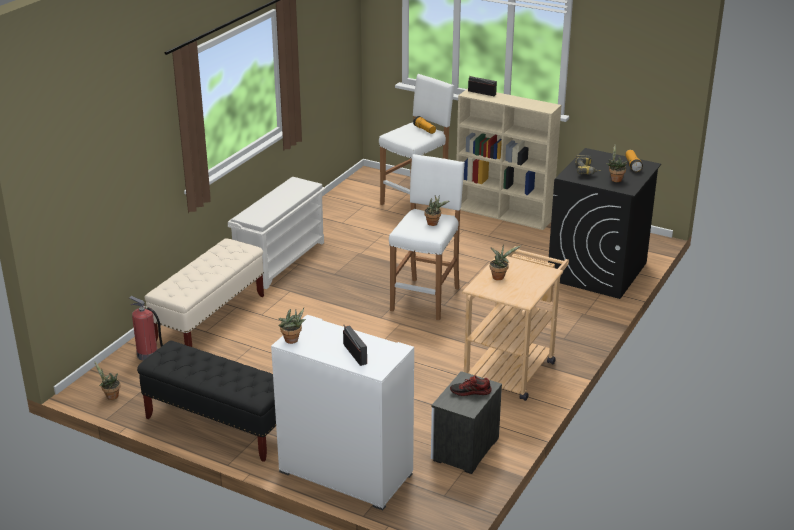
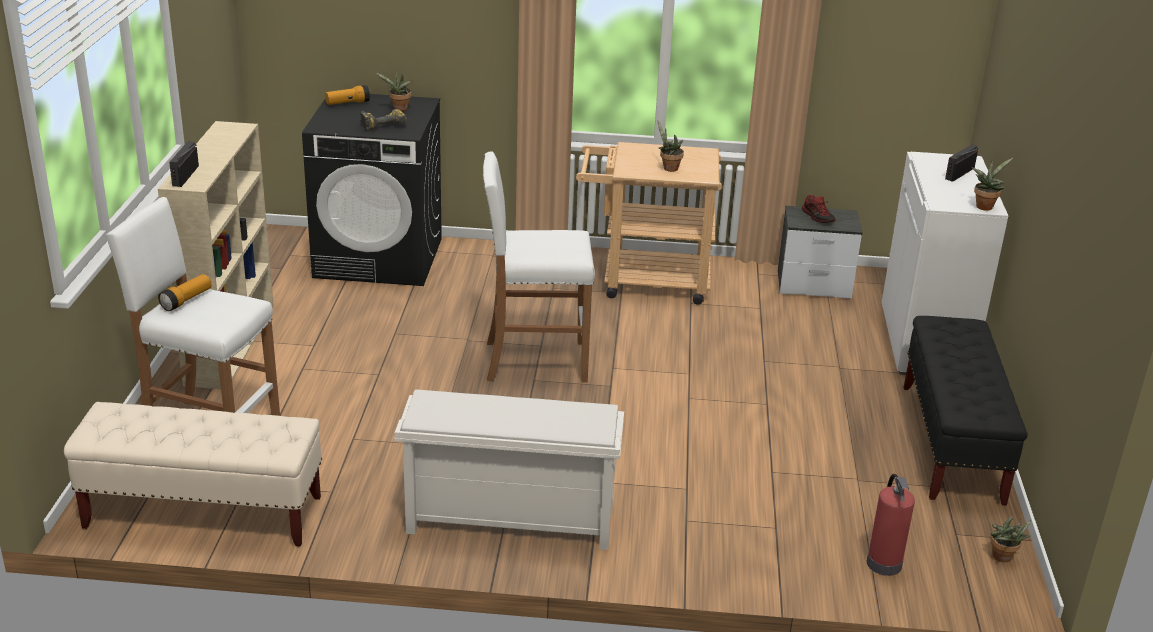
camera: 115 degrees left, 0 degrees up
beige bench [144,238,264,347] -> beige bench moved to [64,402,322,547]
potted plant [424,196,449,226] -> none

